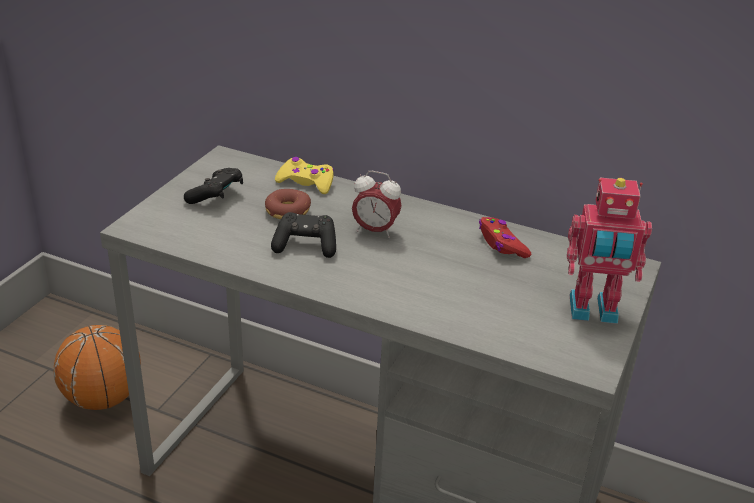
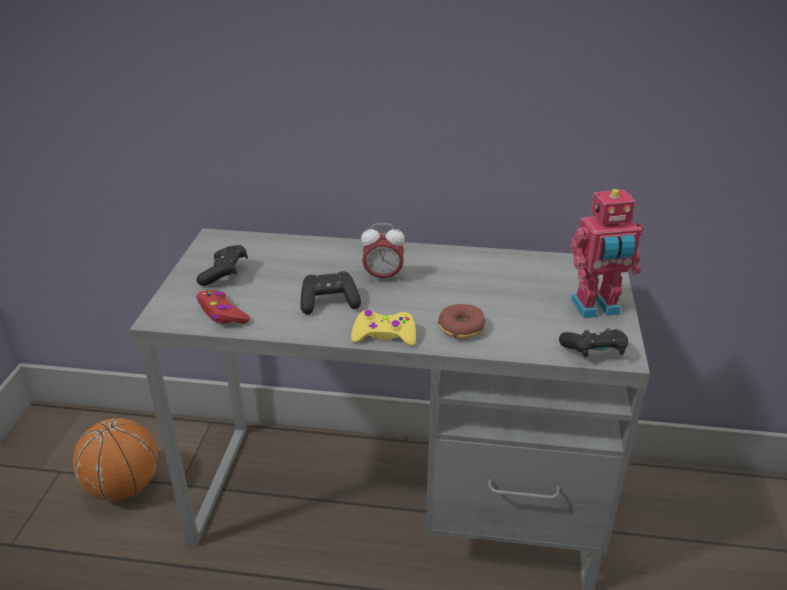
camera: 15 degrees left, 0 degrees up
donut [265,189,311,219] -> donut moved to [438,304,485,339]
yellow game controller [275,157,334,194] -> yellow game controller moved to [351,310,416,346]
red game controller [479,217,532,258] -> red game controller moved to [196,290,250,324]
none -> black game controller [559,328,628,357]

